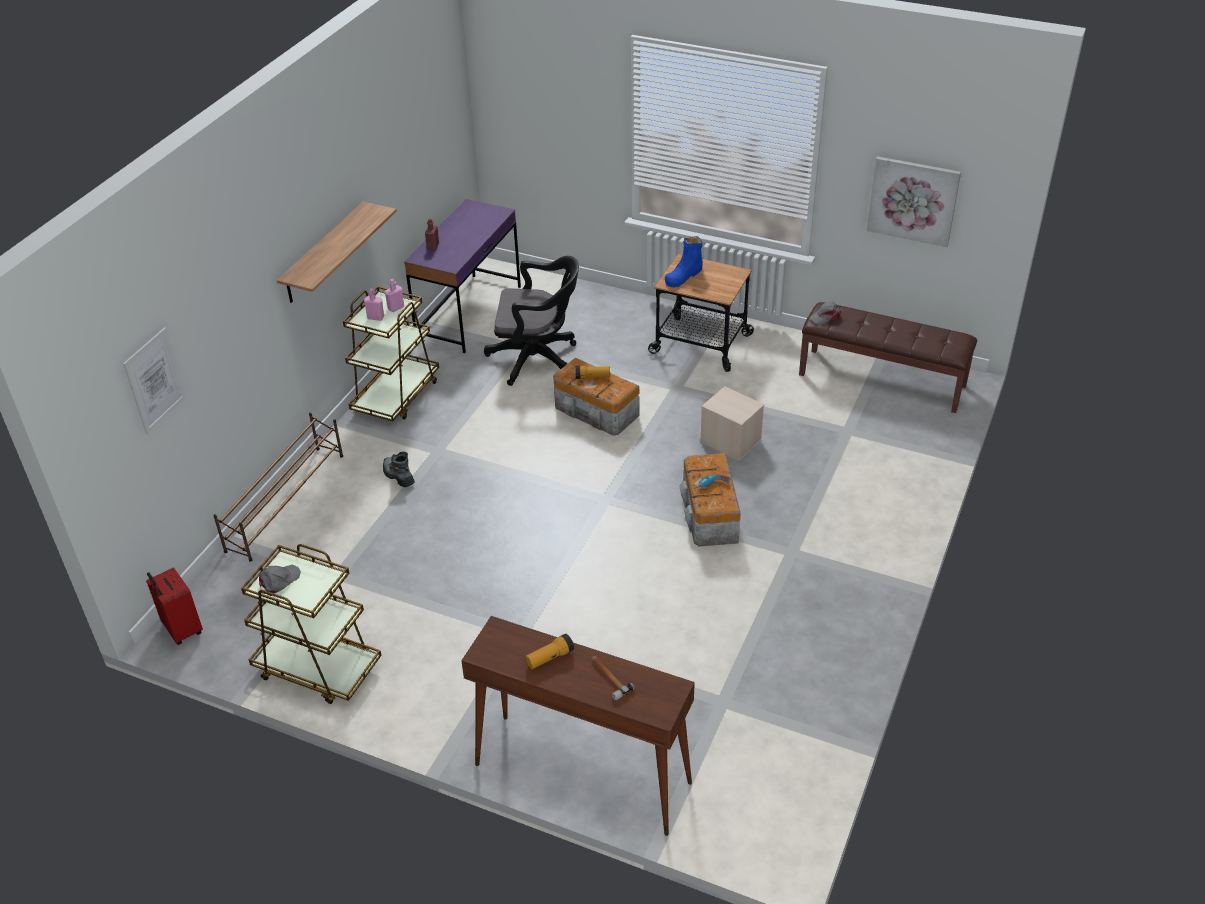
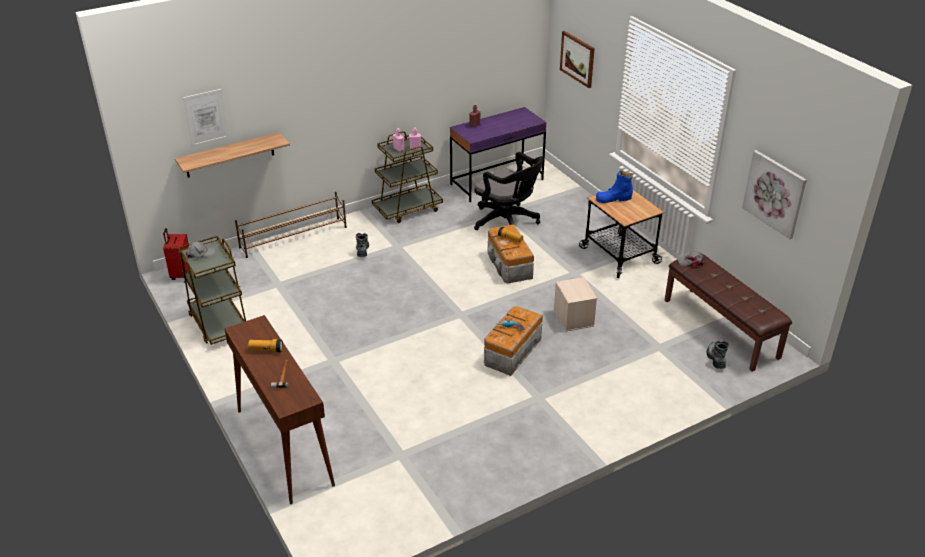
camera: 35 degrees right, 5 degrees down
shelf [277,202,397,303] -> shelf moved to [175,132,290,178]
none -> picture [560,31,595,88]
none -> boot [706,341,729,369]

